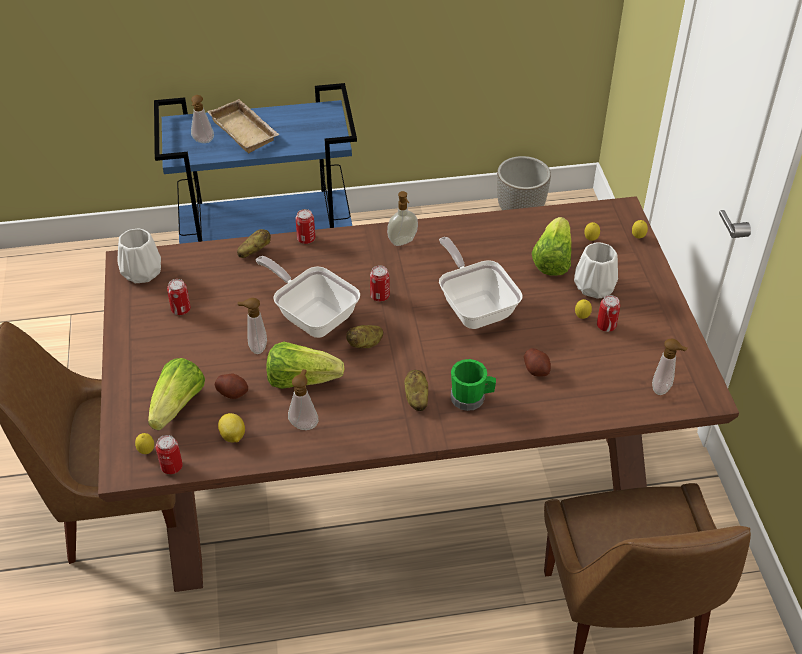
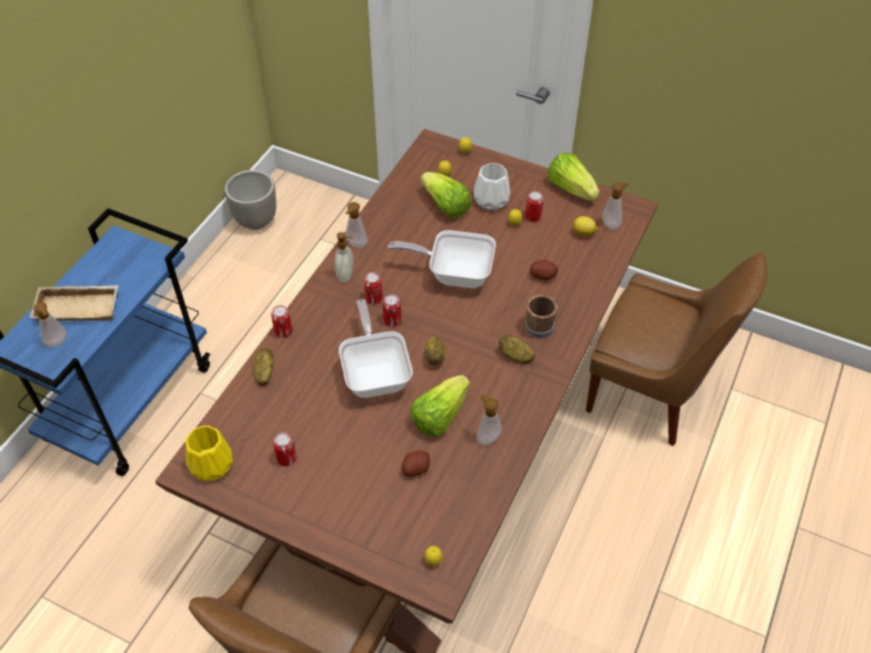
camera: 55 degrees left, 5 degrees up
white vase [117,229,161,283] -> yellow vase [185,426,233,482]
lettuce [148,358,205,430] -> lettuce moved to [547,153,600,201]
can [156,435,183,474] -> can moved to [364,272,383,304]
lemon [218,413,245,442] -> lemon moved to [573,216,598,237]
soap dispenser [238,298,267,354] -> soap dispenser moved to [345,202,368,249]
frying pan [256,256,360,338] -> frying pan turned 90 degrees clockwise [339,299,413,398]
green mug [451,359,496,411] -> brown mug [525,295,558,339]

